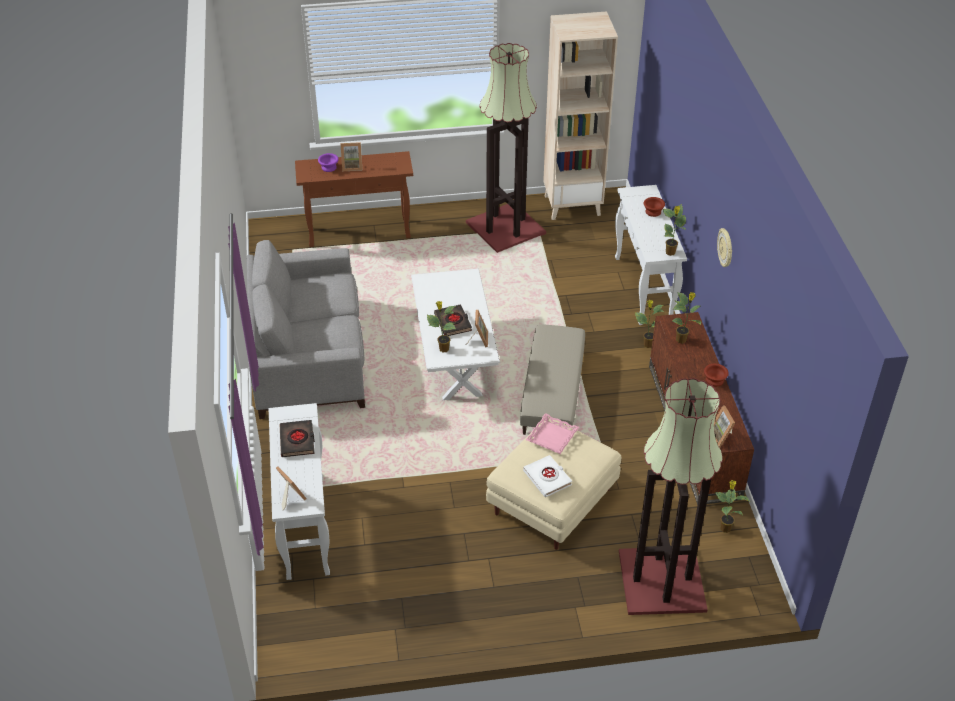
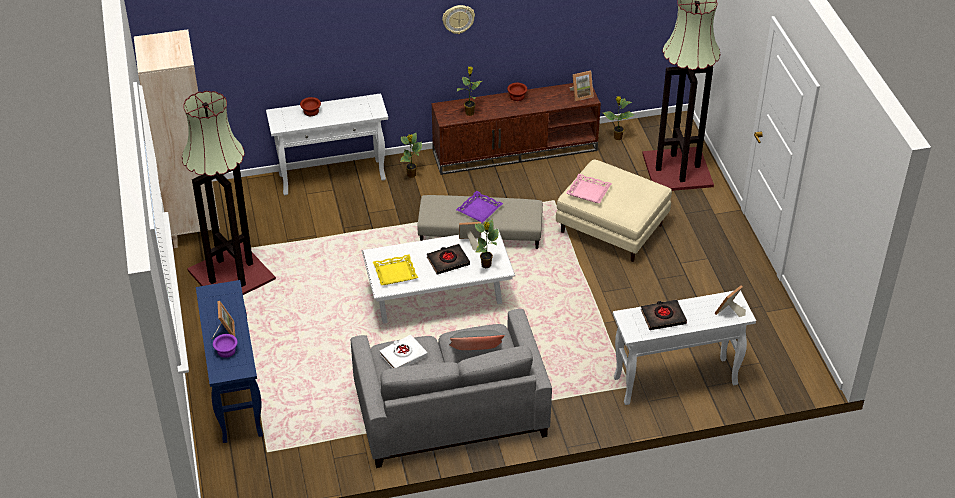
camera: 95 degrees left, 0 degrees up
brown console table [295,151,413,247] -> blue console table [196,280,263,443]
white book [523,455,572,497] -> white book moved to [380,334,427,368]
potted plant [663,204,686,256] -> none
none -> yellow tray [373,255,418,285]
none -> grey pillow [449,330,505,350]
none -> purple tray [456,191,503,223]

